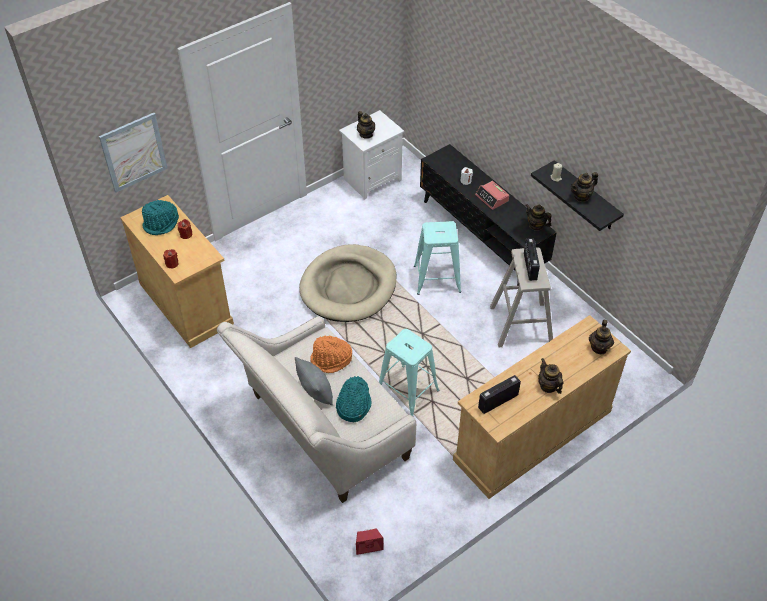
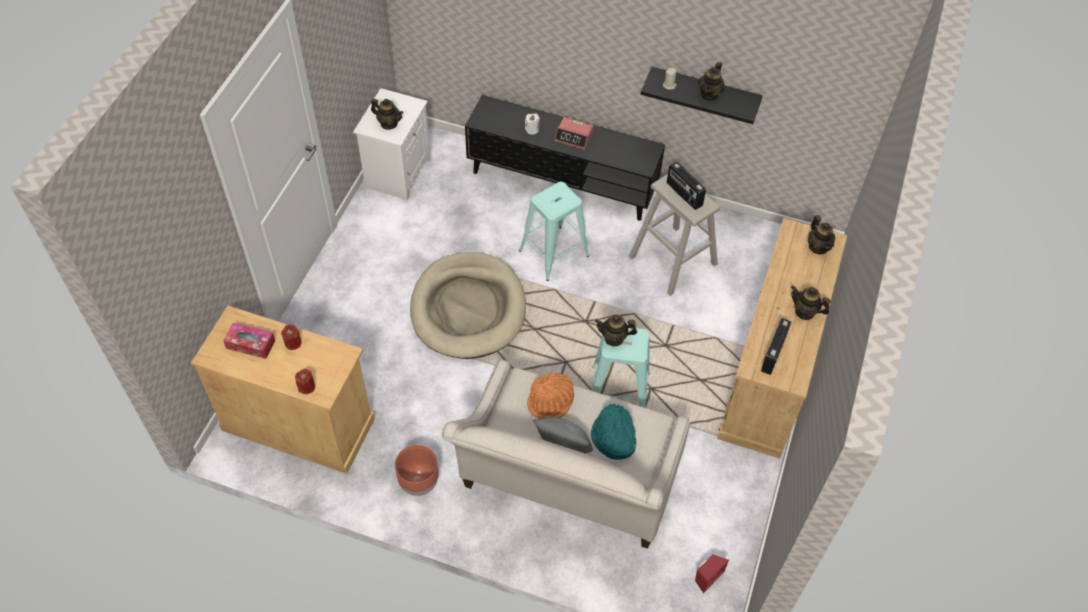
camera: 35 degrees left, 5 degrees up
picture [99,113,168,192] -> none
turquoise hat [142,200,179,235] -> tissue box [223,323,275,359]
teapot [526,204,552,231] -> teapot moved to [595,314,637,346]
none -> brown planter [395,445,438,496]

